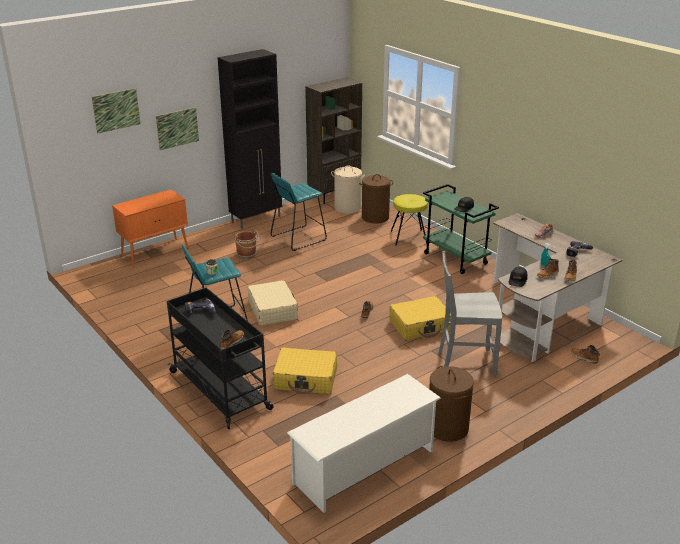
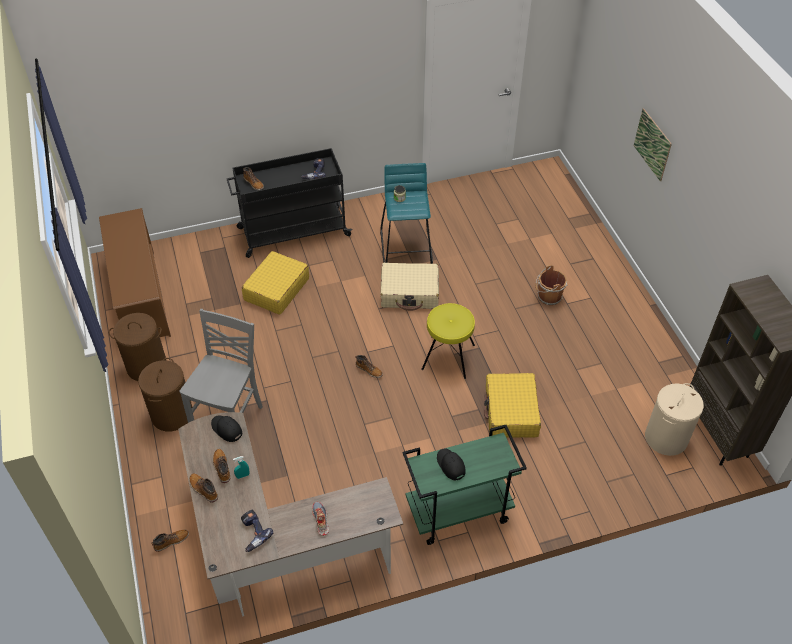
camera: 110 degrees right, 20 degrees up
picture [92,88,141,134] -> none
orange cabinet [112,190,188,266] -> none
black cabinet [217,49,282,229] -> none
turquoise stool [271,173,327,251] -> none
white shoe rack [287,374,441,513] -> brown shoe rack [99,208,171,337]
brown laundry basket [359,174,393,224] -> brown laundry basket moved to [138,358,192,431]
yellow suitcase [389,296,451,340] -> yellow suitcase moved to [484,373,541,438]
yellow stool [390,194,428,246] -> yellow stool moved to [421,303,475,379]

